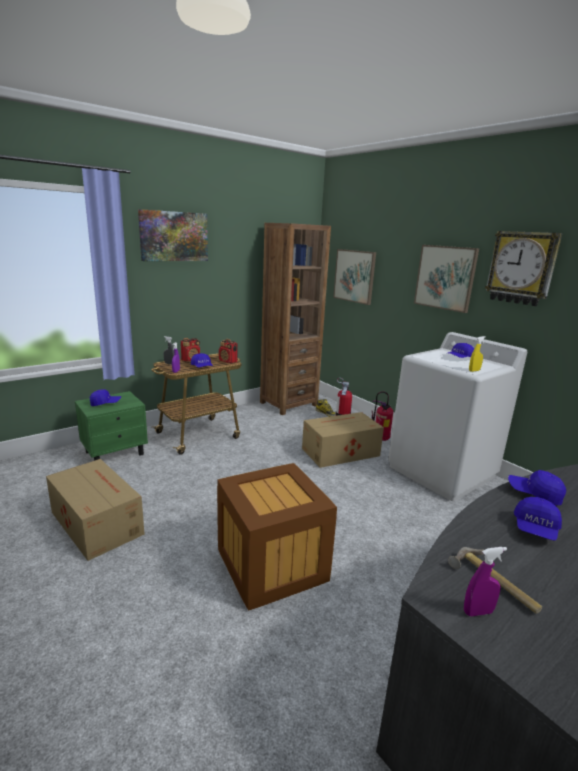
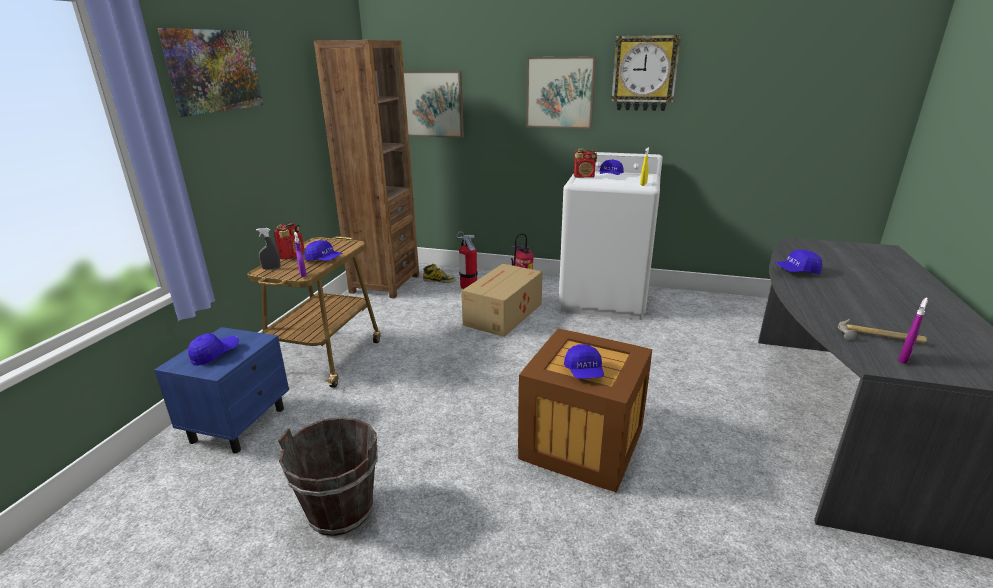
camera: 35 degrees left, 5 degrees up
cardboard box [46,459,145,561] -> brown bucket [278,417,378,536]
green nightstand [75,391,148,461] -> blue nightstand [154,327,289,453]
radio [219,339,238,363] -> radio moved to [574,148,597,178]
blue cap [514,497,562,540] -> blue cap moved to [564,344,604,379]

